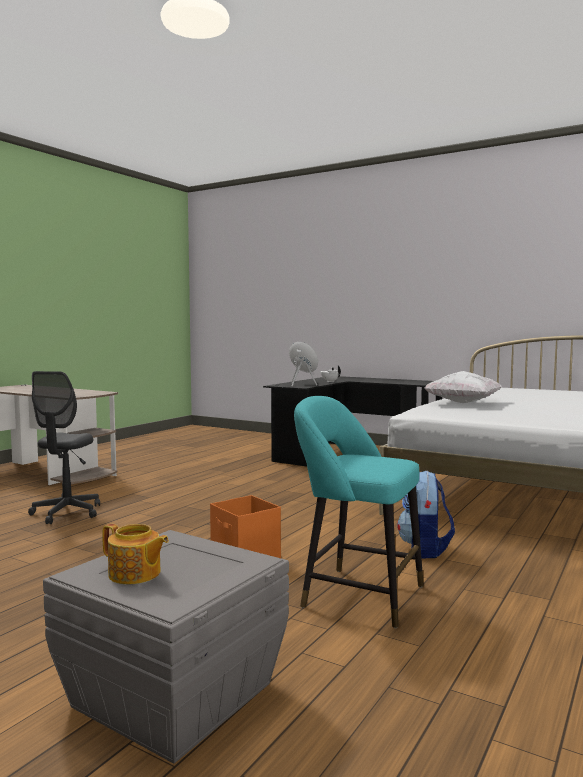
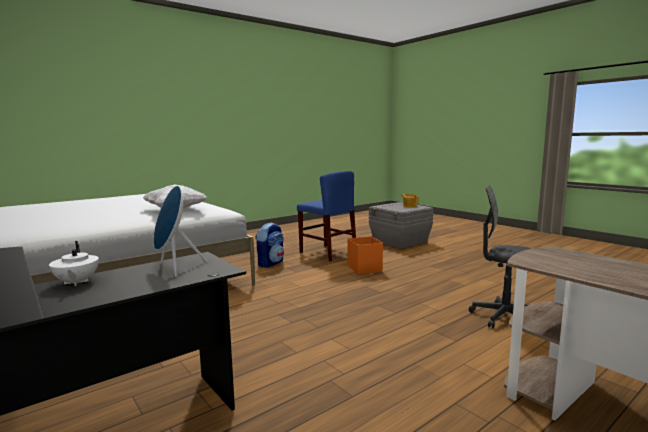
camera: 160 degrees left, 5 degrees up
grey office chair [28,371,100,524] -> grey office chair turned 90 degrees counterclockwise [469,185,531,328]
turquoise stool [294,396,424,628] -> blue chair [297,171,356,262]

